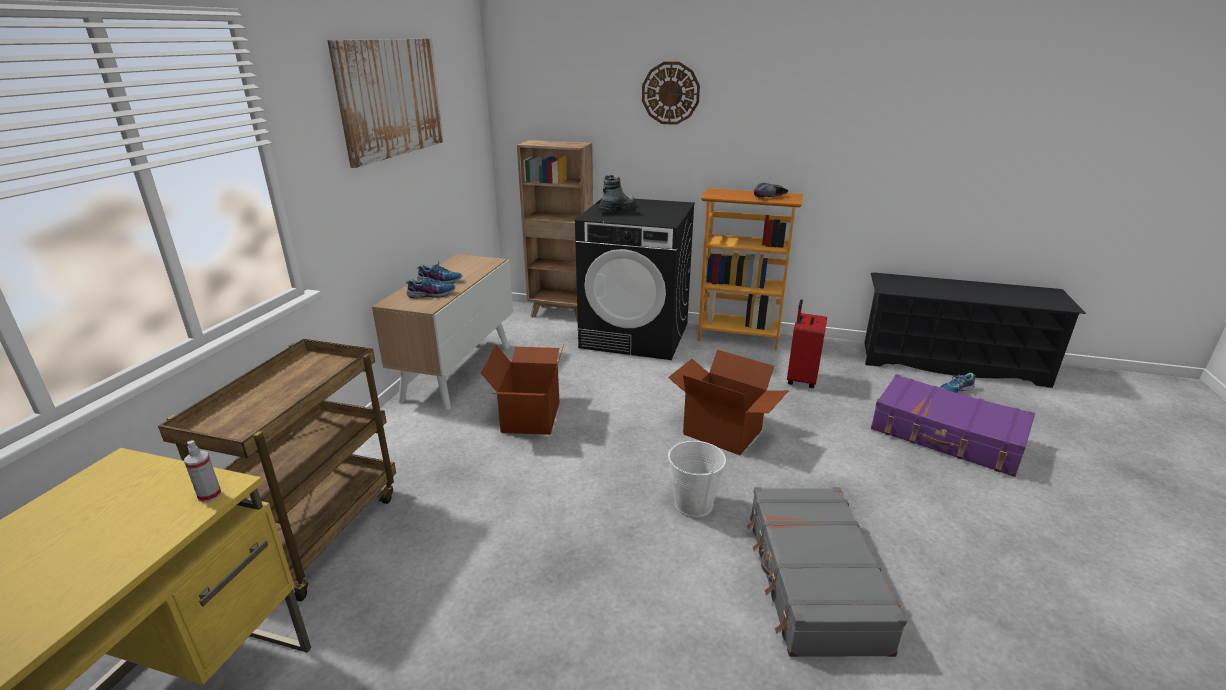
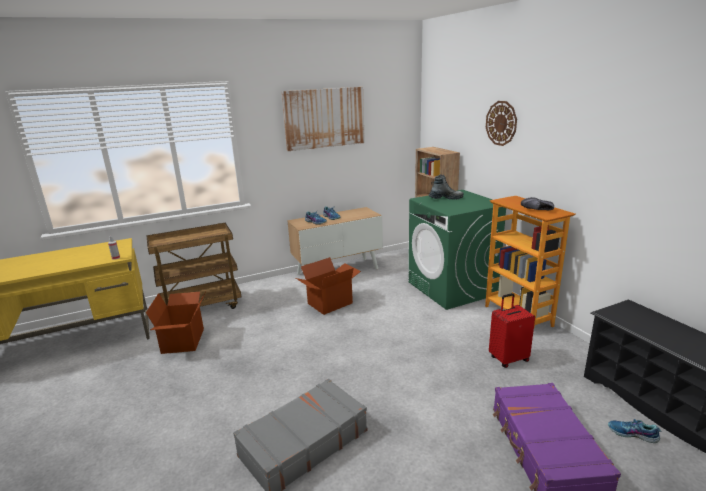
camera: 50 degrees right, 5 degrees down
black washing machine [575,199,695,360] -> green washing machine [409,190,506,310]
cardboard box [668,350,789,455] -> cardboard box moved to [146,292,206,354]
white bucket [668,439,726,518] -> none

